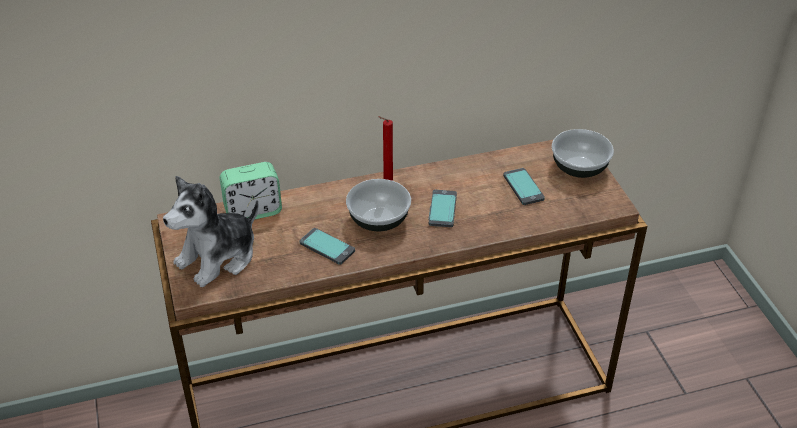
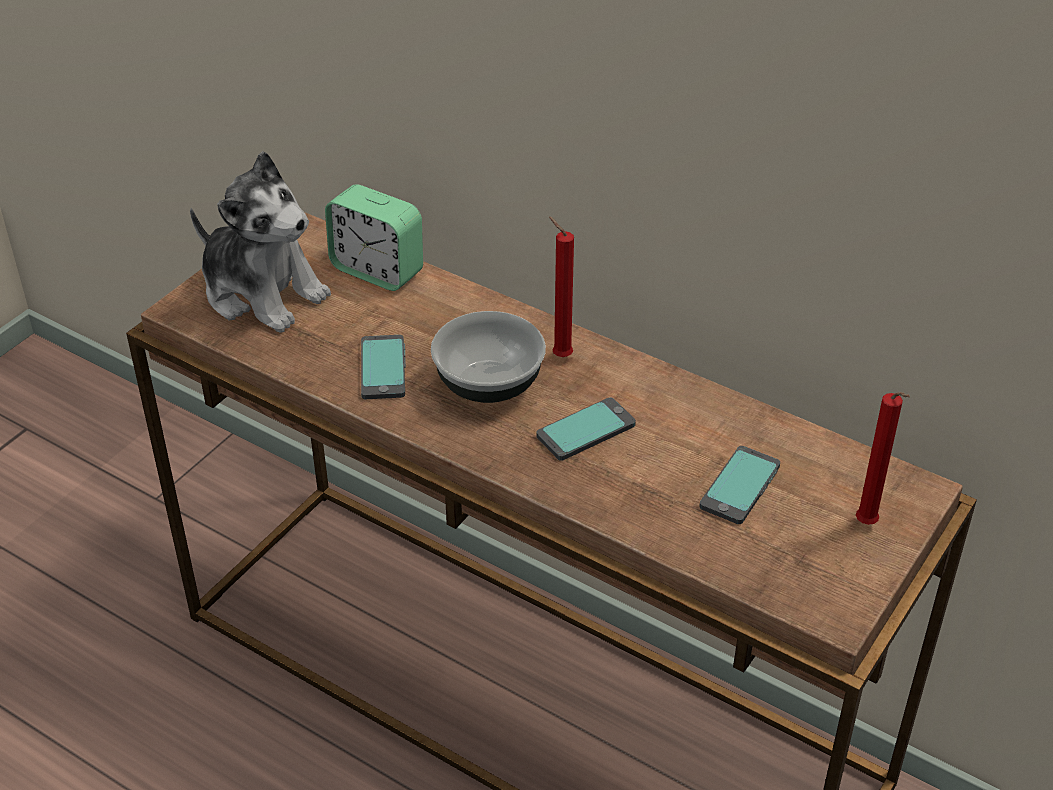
camera: 50 degrees right, 0 degrees up
plush toy [163,176,258,287] -> plush toy turned 150 degrees counterclockwise [190,151,331,333]
bowl [552,129,614,178] -> red candle [856,392,910,525]

